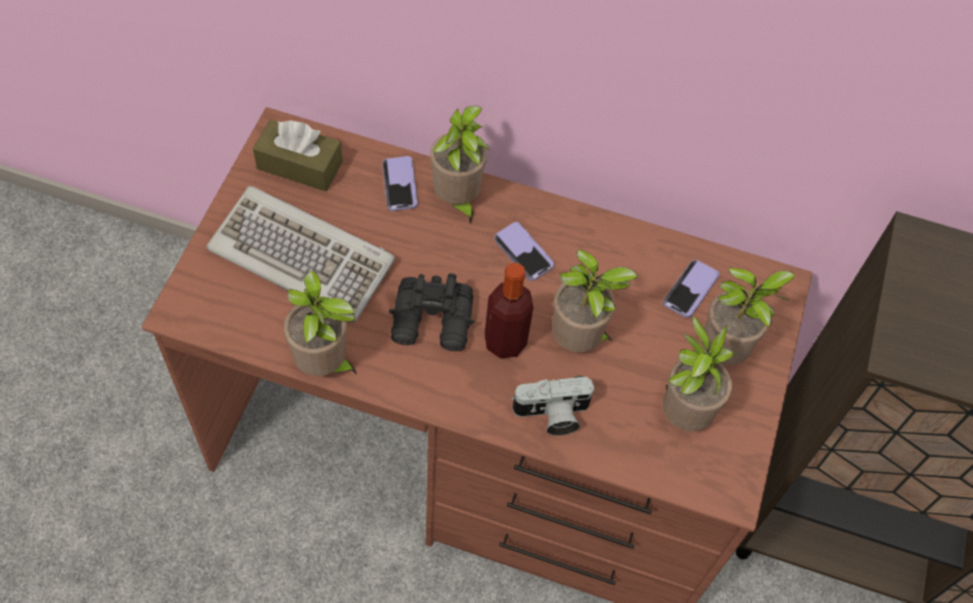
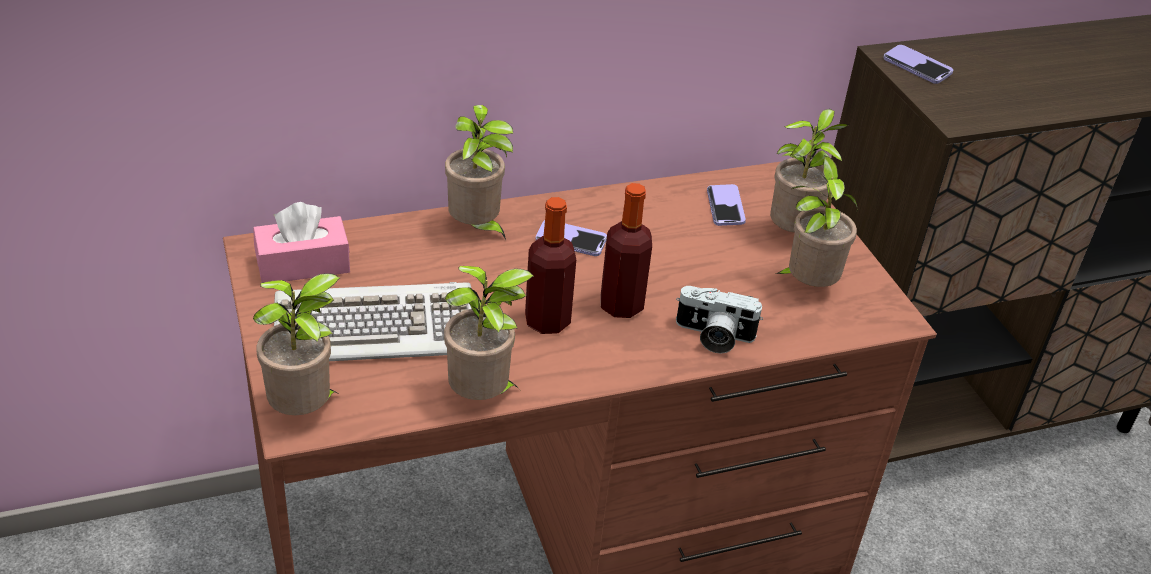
camera: 35 degrees left, 20 degrees down
brown tissue box [253,119,343,191] -> pink tissue box [253,202,350,283]
phone [382,156,418,211] -> phone moved to [883,45,953,84]
black binoculars [389,273,475,351] -> bottle [525,197,576,334]
camera [511,376,595,436] -> camera turned 60 degrees clockwise [676,286,763,354]
potted plant [552,249,639,352] -> potted plant moved to [253,274,341,415]

